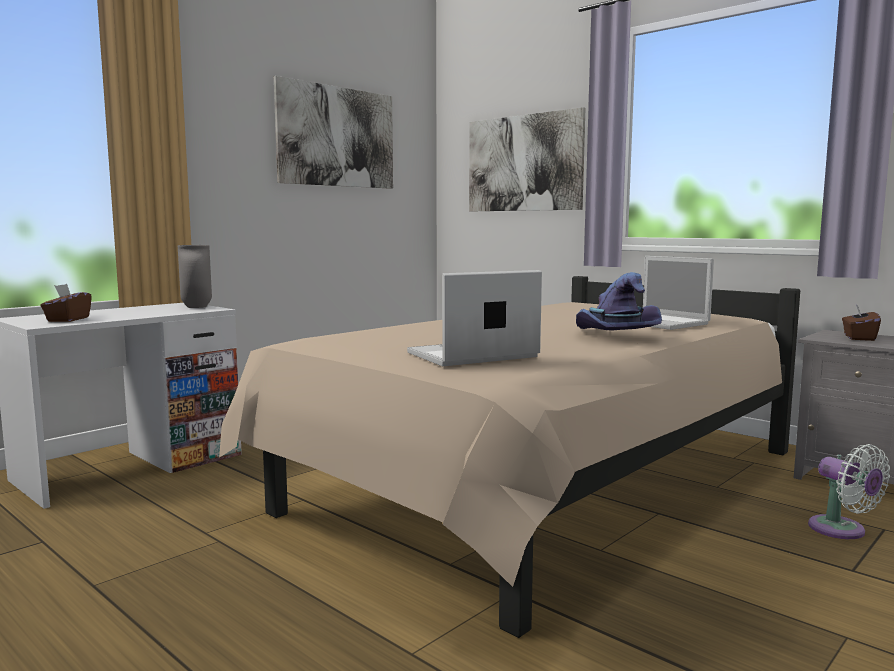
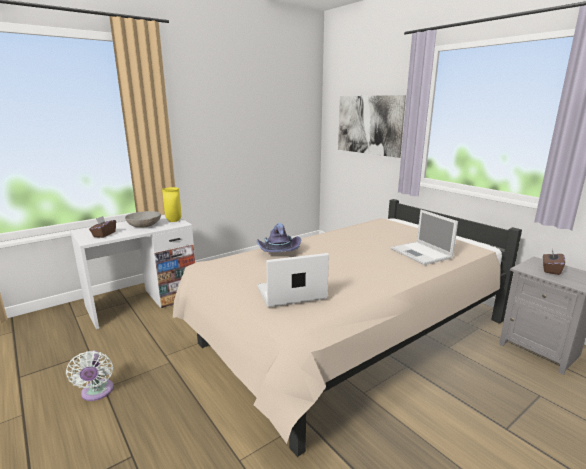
camera: 10 degrees right, 10 degrees up
grey vase [178,245,212,308] -> yellow vase [162,187,182,222]
picture [274,76,393,189] -> none
purple hat [576,272,662,331] -> purple hat moved to [257,223,301,252]
white fan [808,444,890,539] -> white fan moved to [66,351,114,401]
none -> grey bowl [125,211,161,227]

